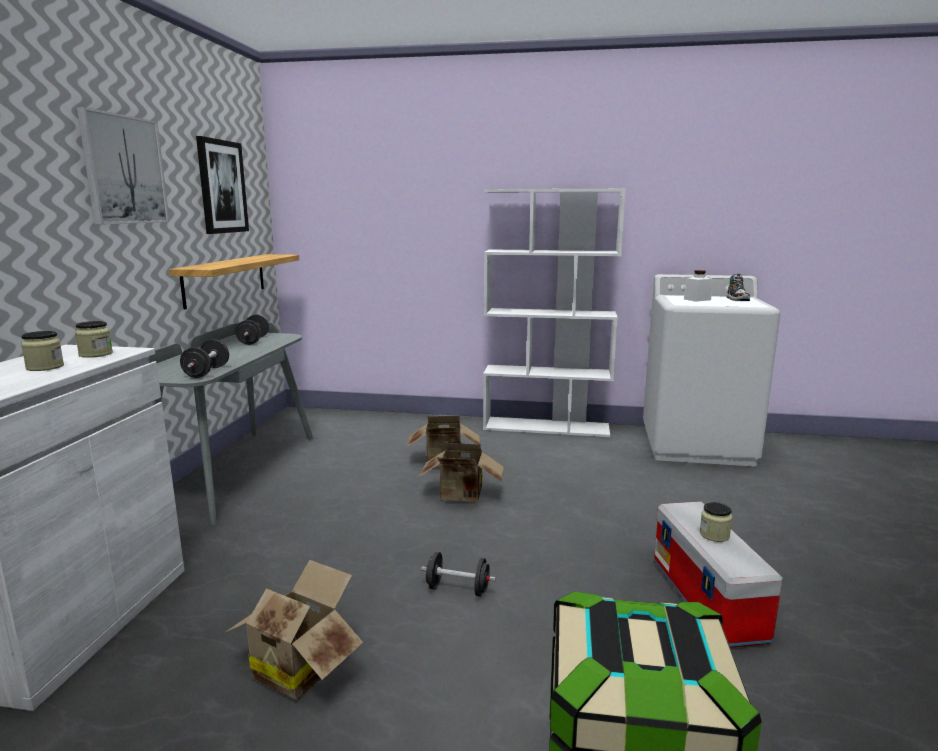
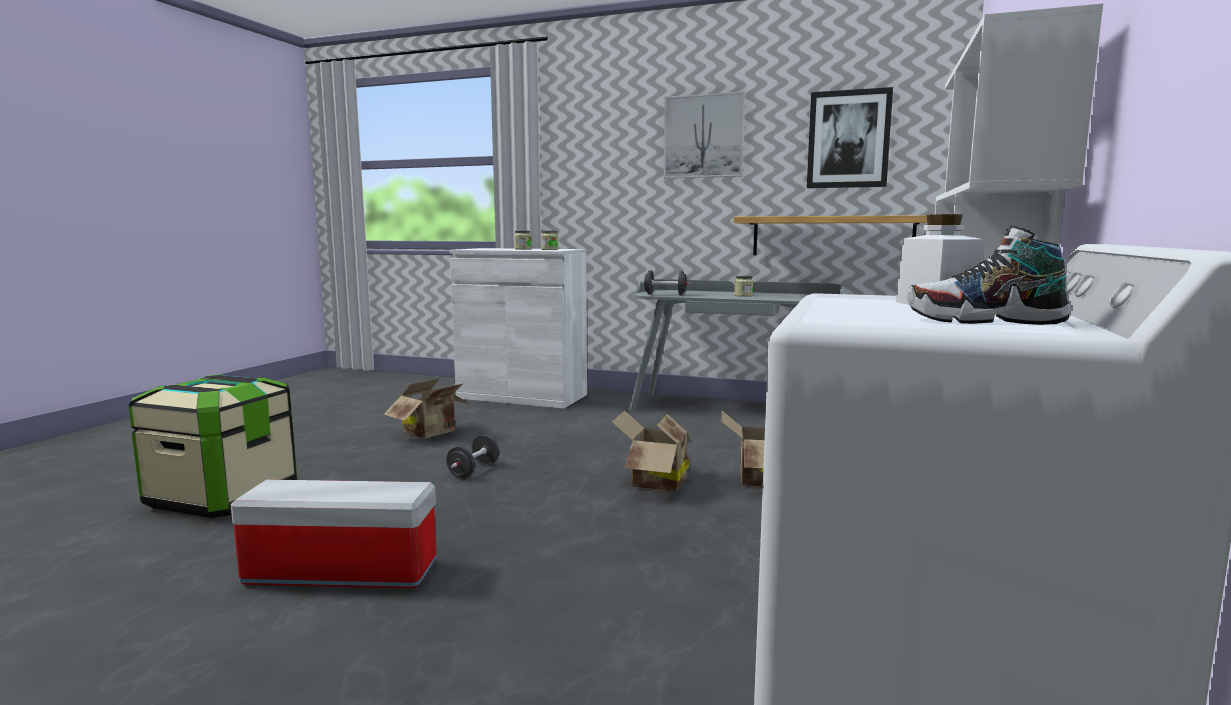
camera: 100 degrees right, 5 degrees down
black dumbbell [235,315,269,345] -> none
jar [700,502,732,542] -> jar moved to [734,276,753,297]

